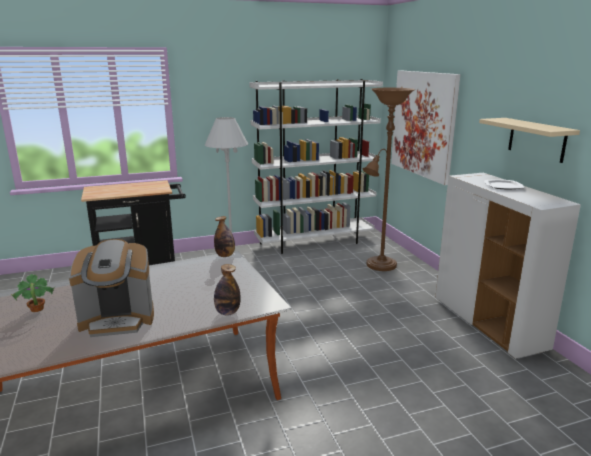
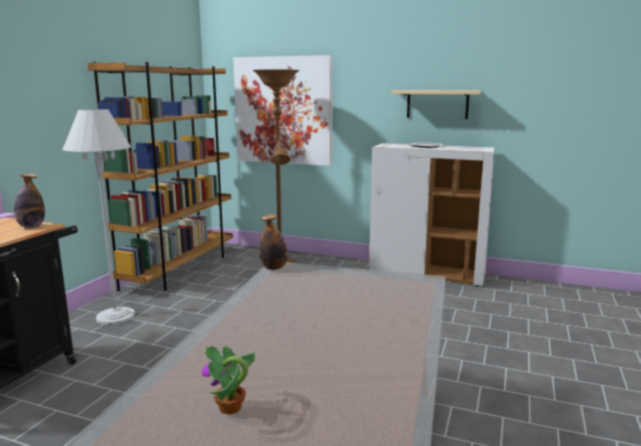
camera: 50 degrees left, 5 degrees down
coffee machine [69,239,154,337] -> none
bottle [214,264,241,315] -> bottle moved to [14,174,45,227]
white bookcase [249,79,383,254] -> brown bookcase [88,62,233,291]

